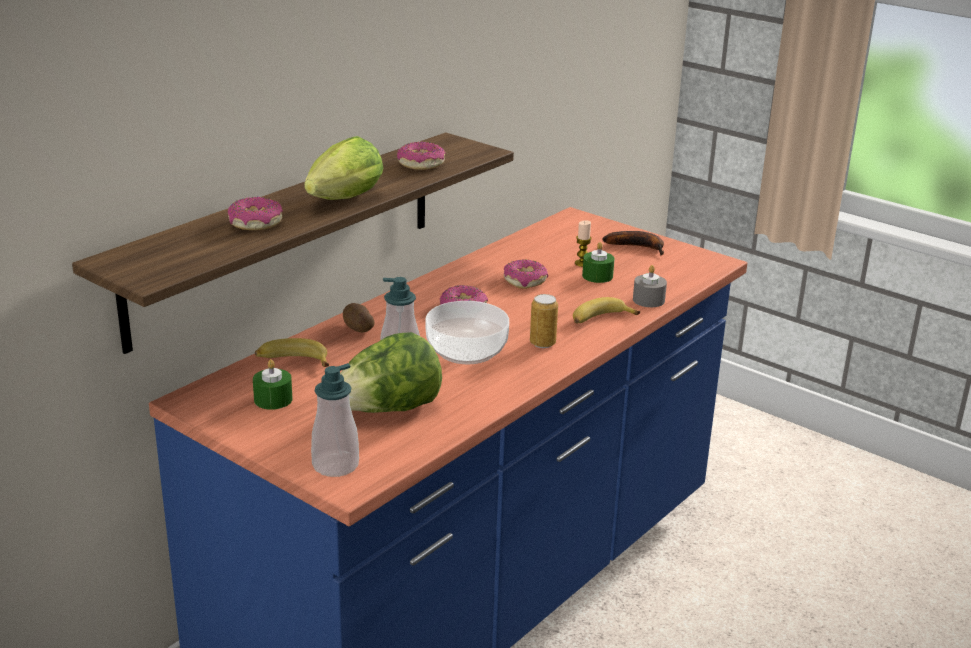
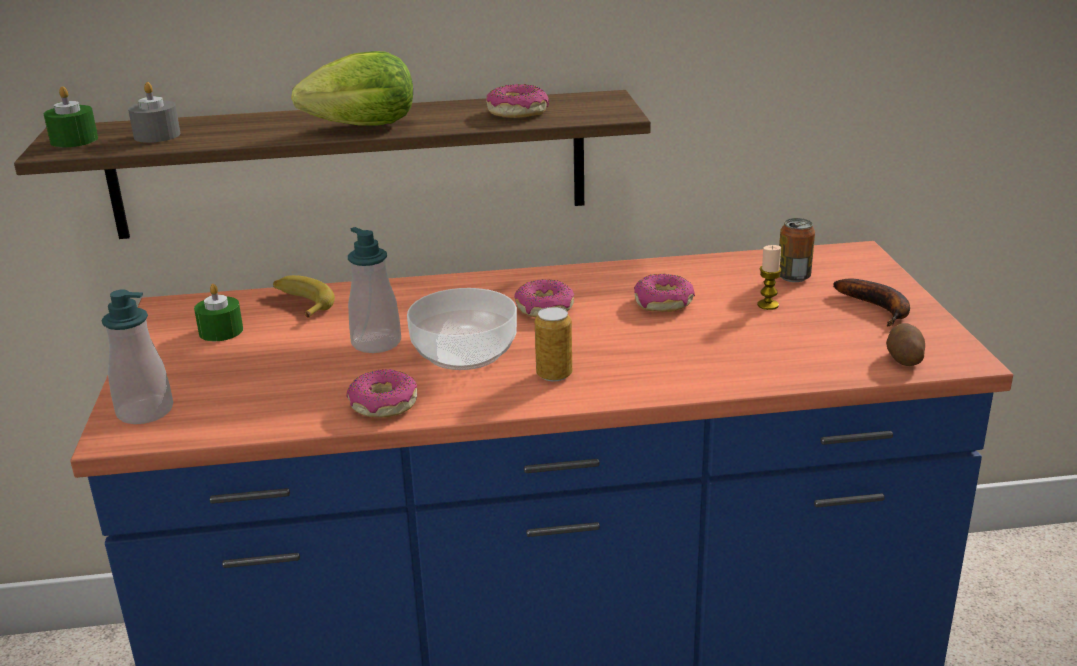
camera: 45 degrees right, 0 degrees up
donut [228,197,283,230] -> donut moved to [346,369,417,418]
lettuce [340,332,442,413] -> none
potato [343,303,375,332] -> potato moved to [886,323,925,366]
banana [573,297,640,324] -> none
green candle [582,242,615,283] -> green candle moved to [44,86,98,147]
grey candle [633,265,667,307] -> grey candle moved to [128,82,181,143]
none -> can [779,218,815,282]

